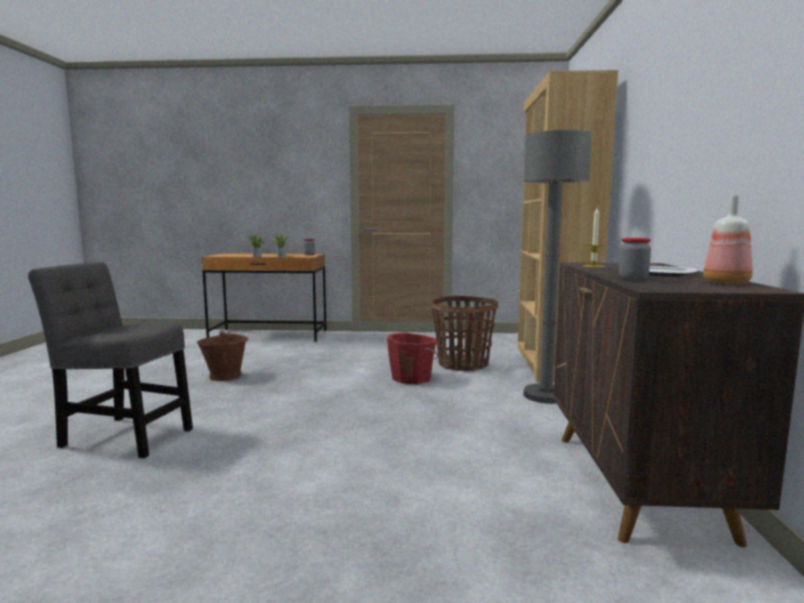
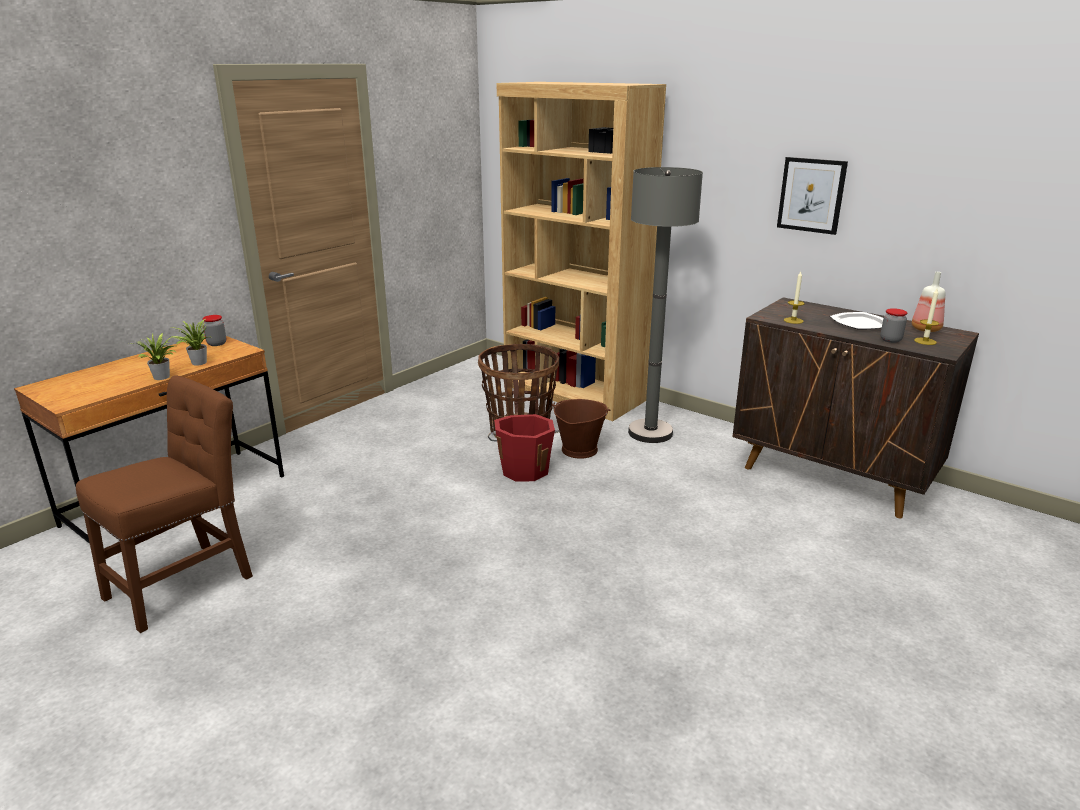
camera: 55 degrees left, 15 degrees up
grey chair [28,262,193,458] -> none
brown bucket [196,331,248,381] -> brown bucket moved to [552,399,610,459]
none -> brown chair [76,376,253,633]
none -> picture [777,157,848,235]
none -> candle [914,289,939,345]

